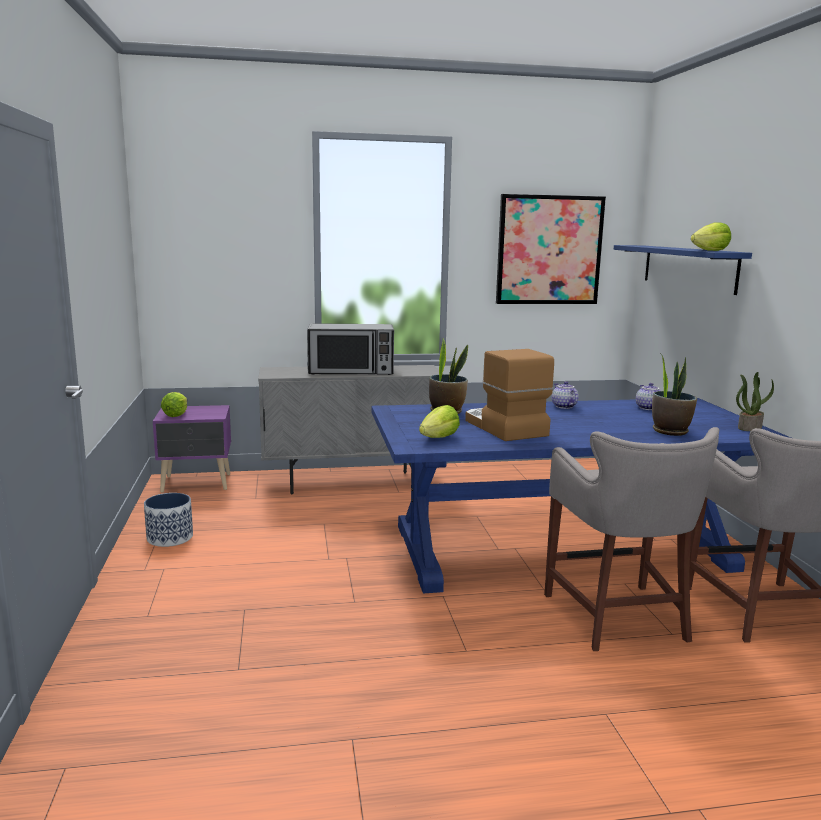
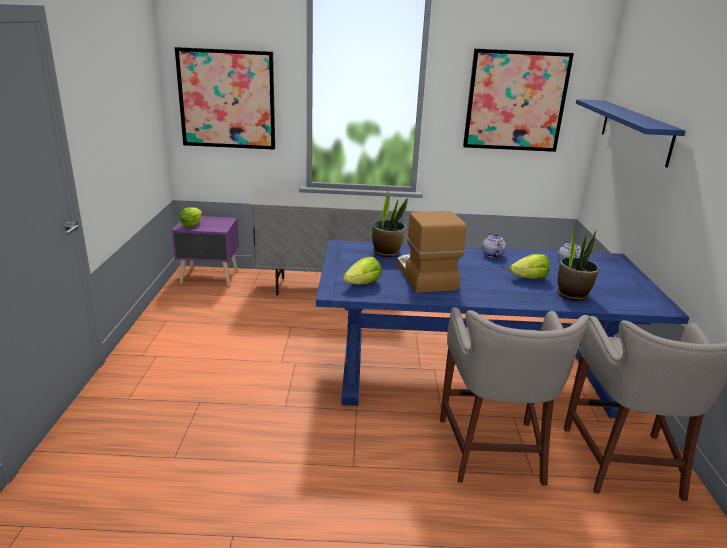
camera: 10 degrees right, 10 degrees up
planter [144,493,193,547] -> none
microwave [307,323,394,375] -> none
lettuce [691,222,731,251] -> lettuce moved to [510,254,550,279]
potted plant [736,372,774,431] -> none
none -> picture [175,47,275,150]

